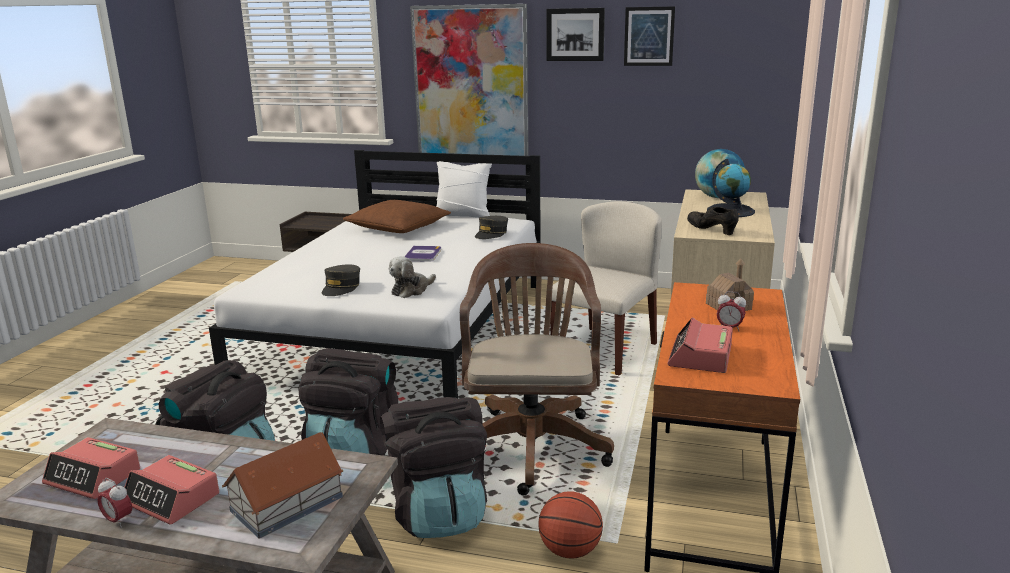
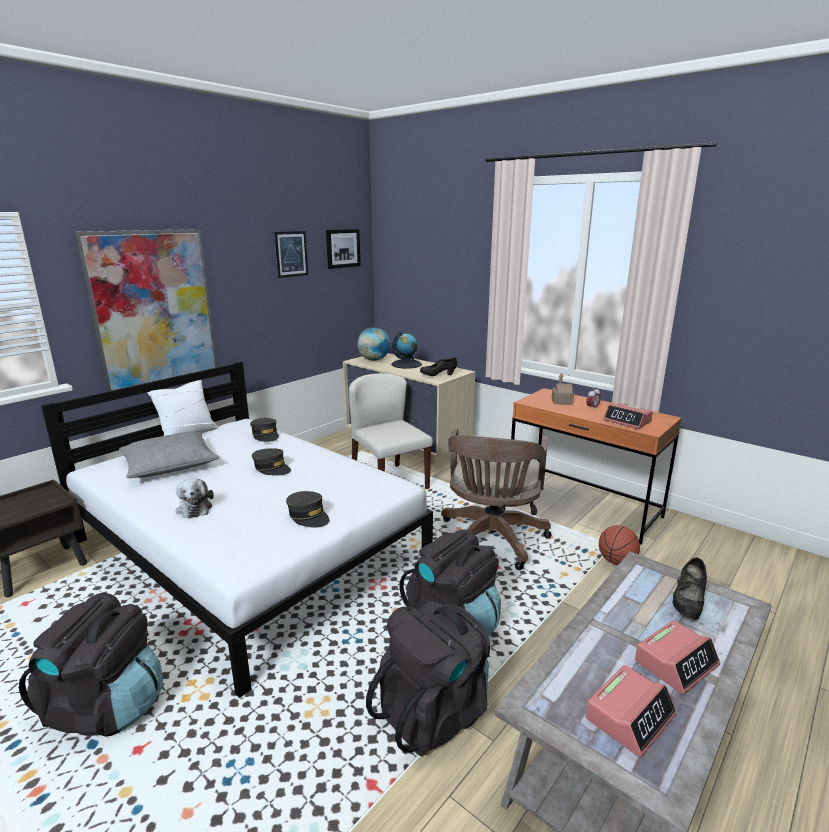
camera: 65 degrees left, 0 degrees up
alarm clock [97,478,132,528] -> none
toy house [222,432,343,538] -> black shoe [673,557,707,620]
brown pillow [343,200,451,233] -> grey pillow [119,432,220,478]
black backpack [380,397,487,538] -> black backpack moved to [19,593,163,737]
plush toy [389,256,436,298] -> plush toy moved to [176,478,214,518]
book [404,246,441,262] -> grey cap [252,448,291,475]
brown office chair [460,243,614,495] -> brown office chair turned 105 degrees counterclockwise [441,429,552,570]
picture [546,8,605,61] -> picture moved to [326,229,361,269]

